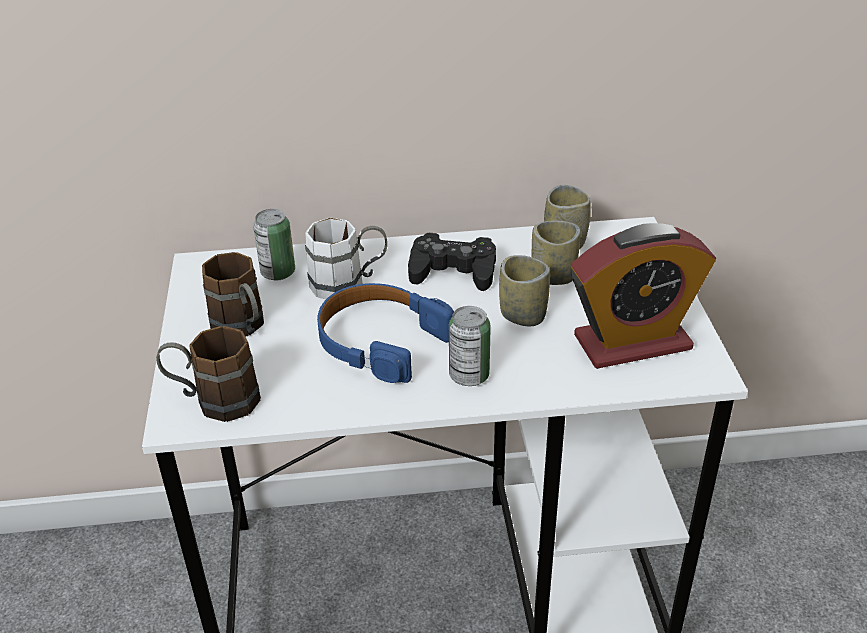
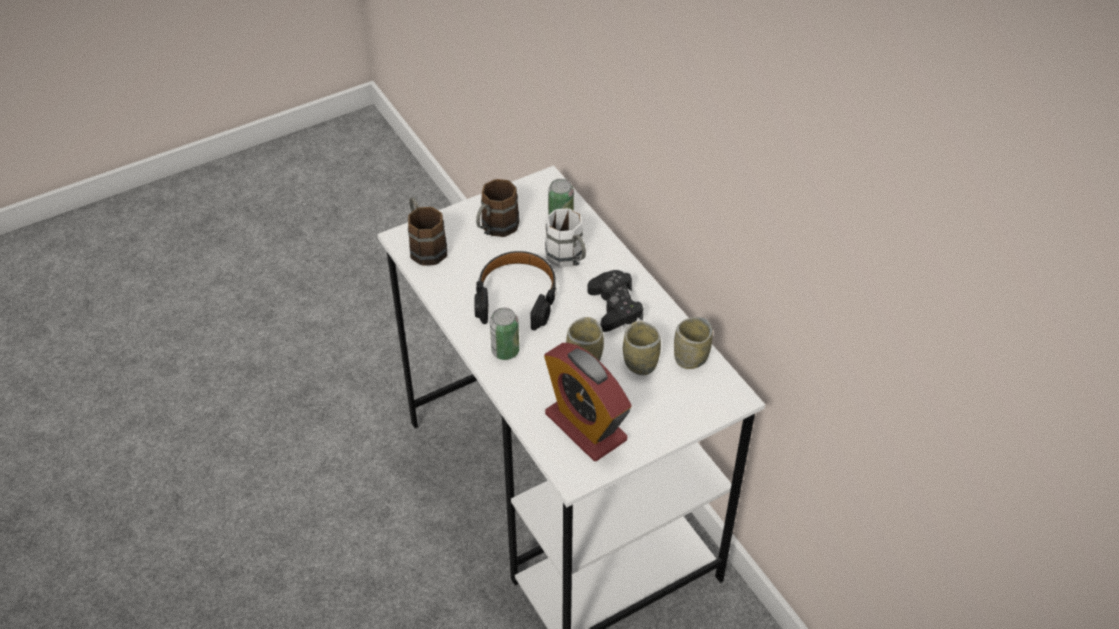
camera: 65 degrees right, 10 degrees up
blue headphones [317,283,454,383] -> black headphones [474,251,556,331]

